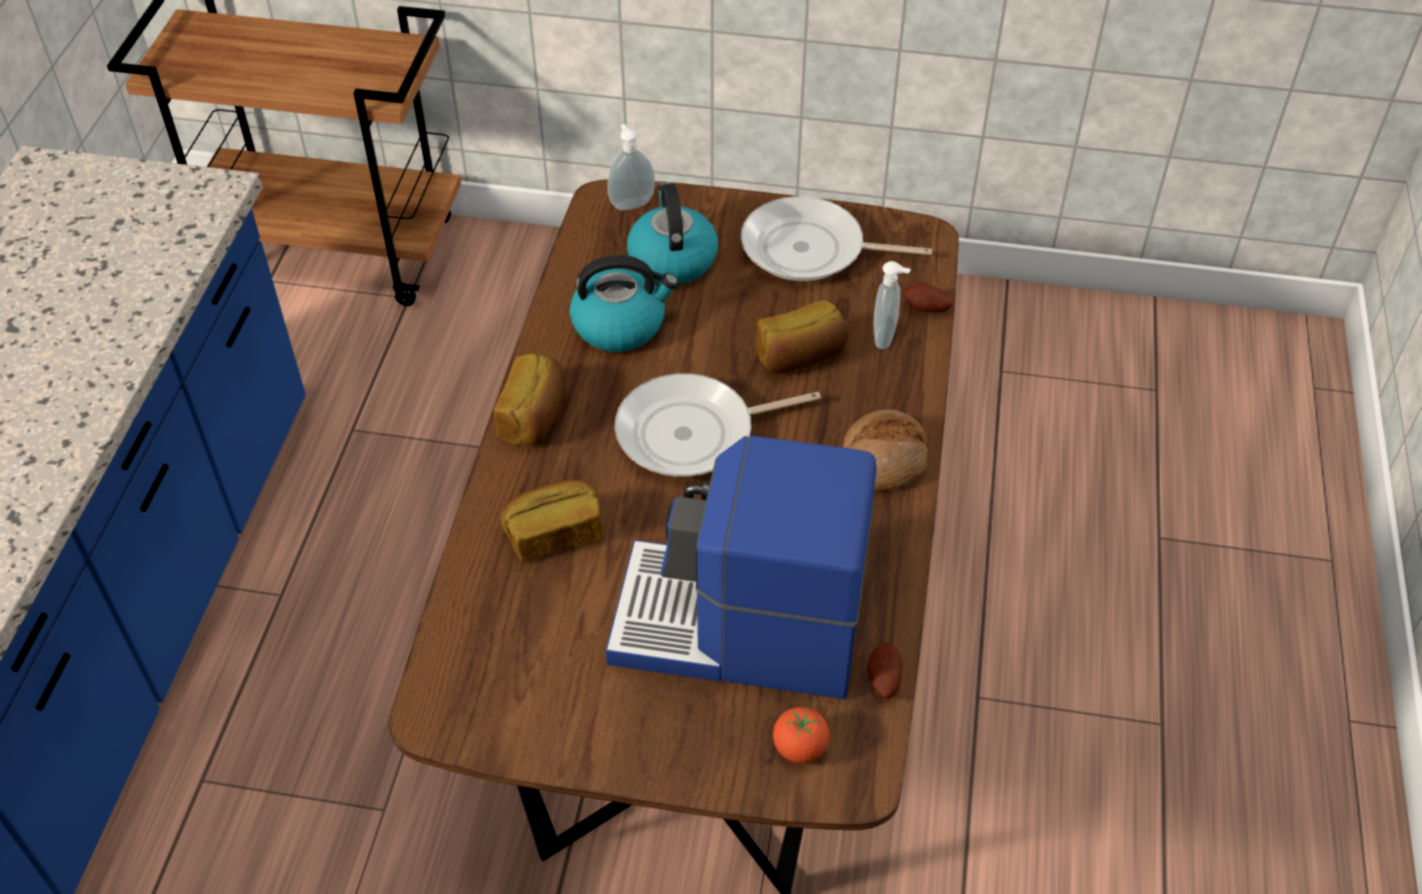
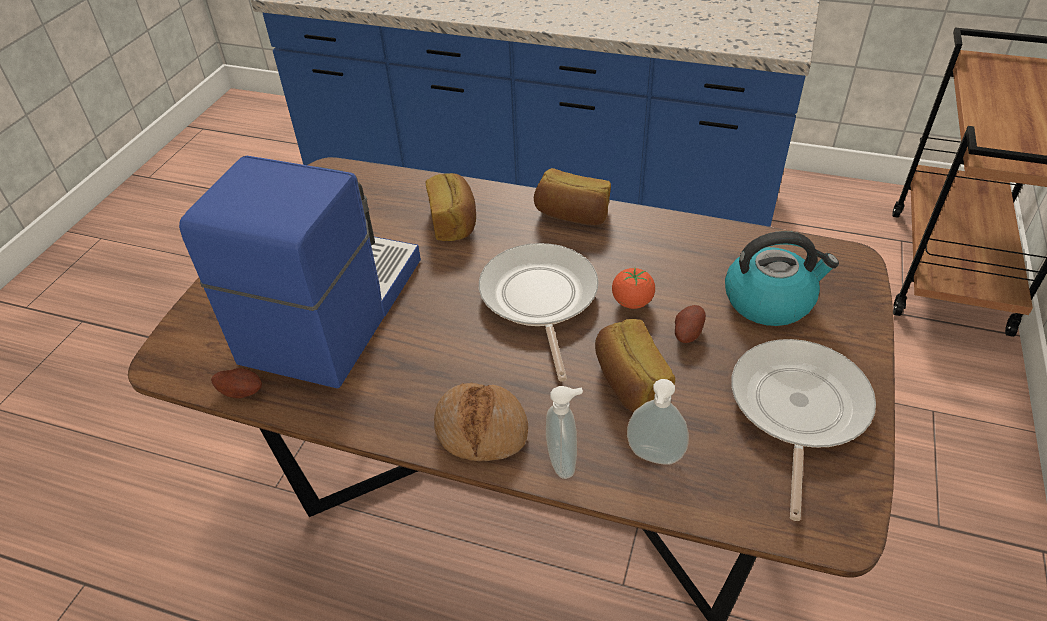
camera: 100 degrees right, 5 degrees down
kettle [570,255,678,352] -> none
soap dispenser [607,124,655,210] -> soap dispenser moved to [546,386,583,479]
tomato [773,707,830,763] -> tomato moved to [612,268,655,309]
potato [903,283,954,312] -> potato moved to [675,305,706,343]

